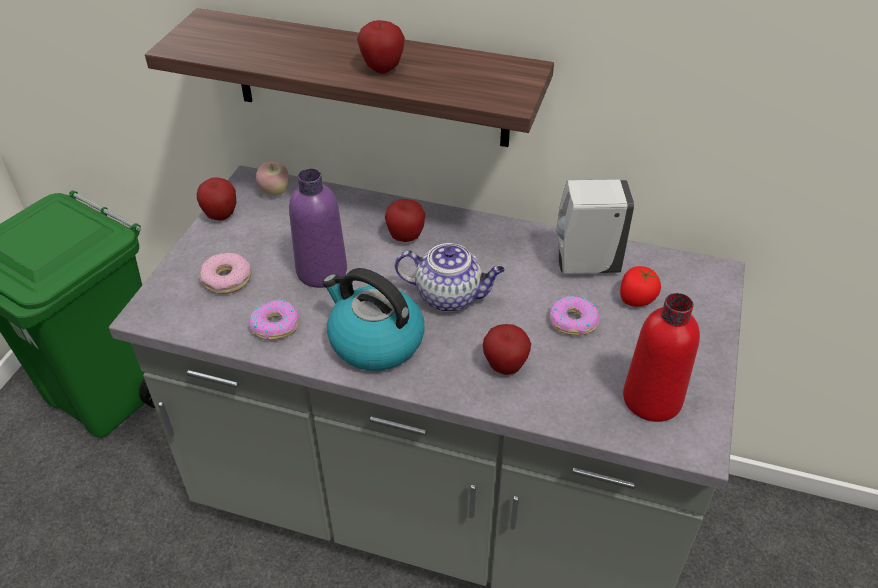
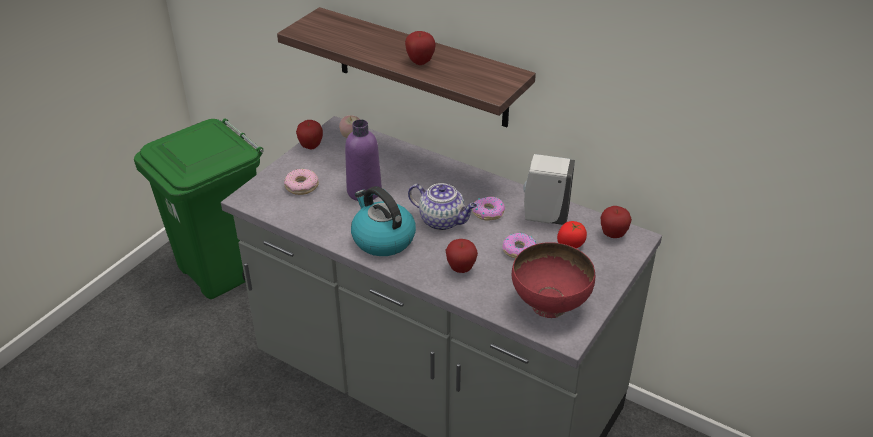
camera: 15 degrees right, 5 degrees down
donut [248,300,299,340] -> donut moved to [472,196,505,220]
apple [385,199,426,242] -> apple moved to [601,206,632,238]
red bottle [623,293,700,422] -> red bowl [512,242,595,318]

